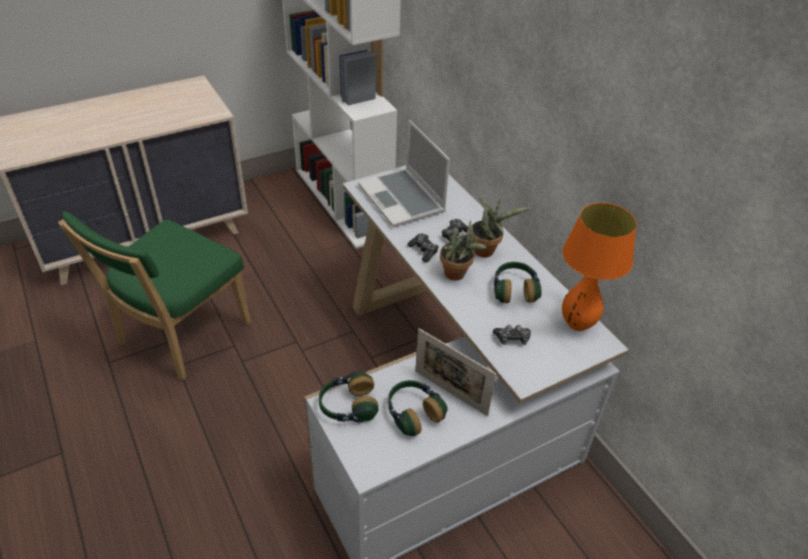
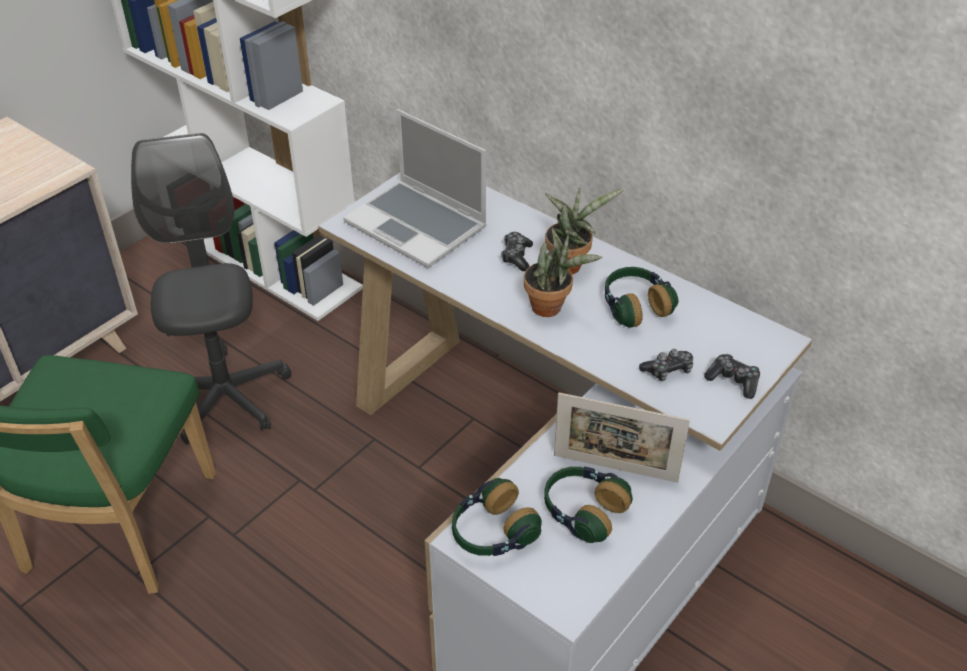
camera: 20 degrees left, 0 degrees up
game controller [407,233,439,262] -> game controller moved to [704,354,760,399]
orange table lamp [562,203,637,331] -> none
none -> grey office chair [131,133,291,445]

